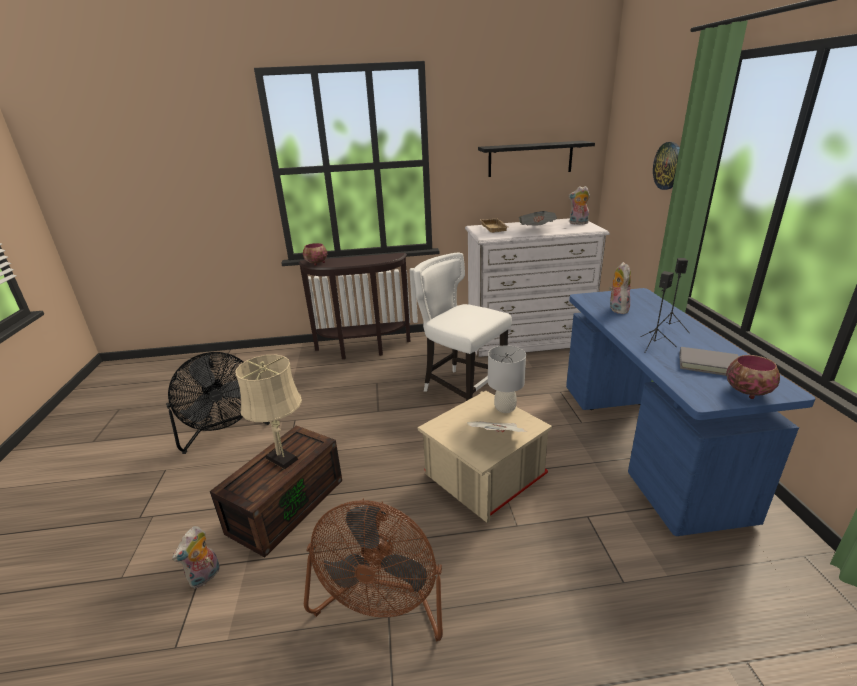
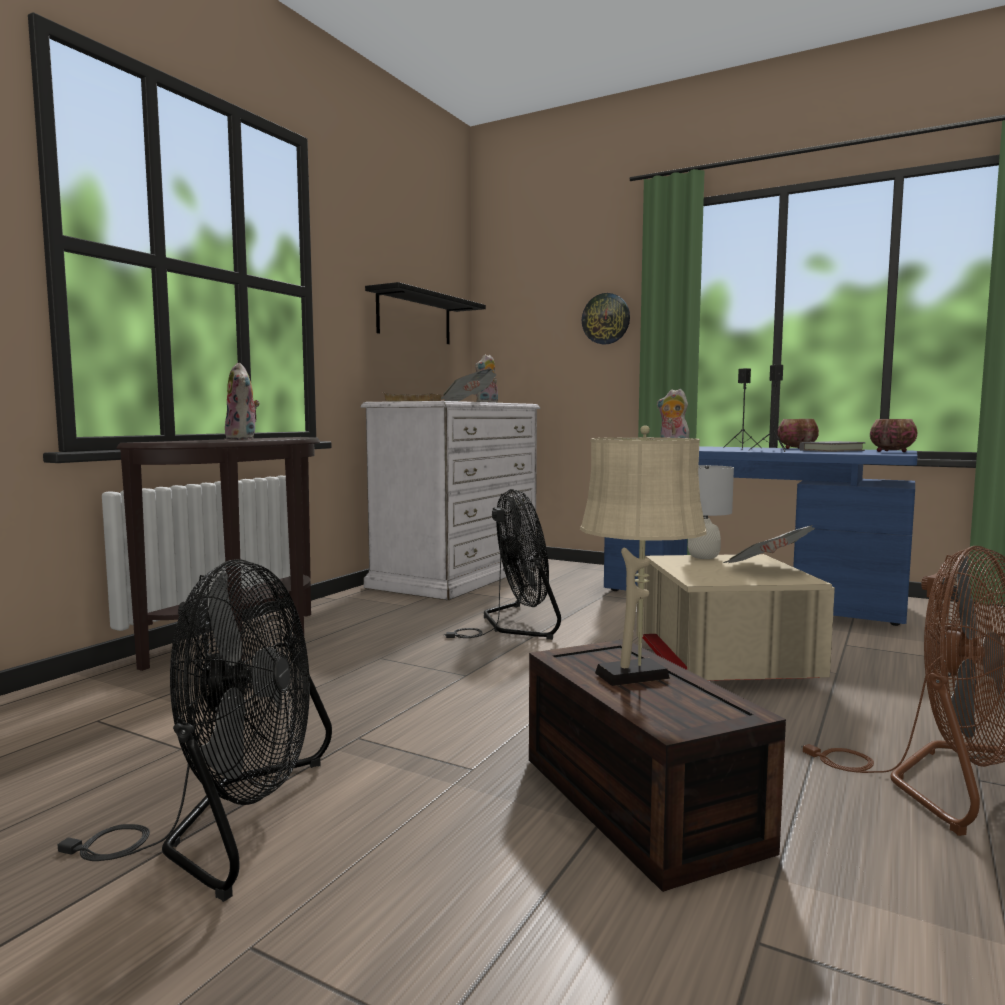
camera: 55 degrees left, 20 degrees down
plush toy [172,526,220,589] -> plush toy moved to [225,363,260,440]
bowl [303,243,327,266] -> bowl moved to [777,419,819,449]
white chair [413,253,512,401] -> black fan [443,489,561,640]

